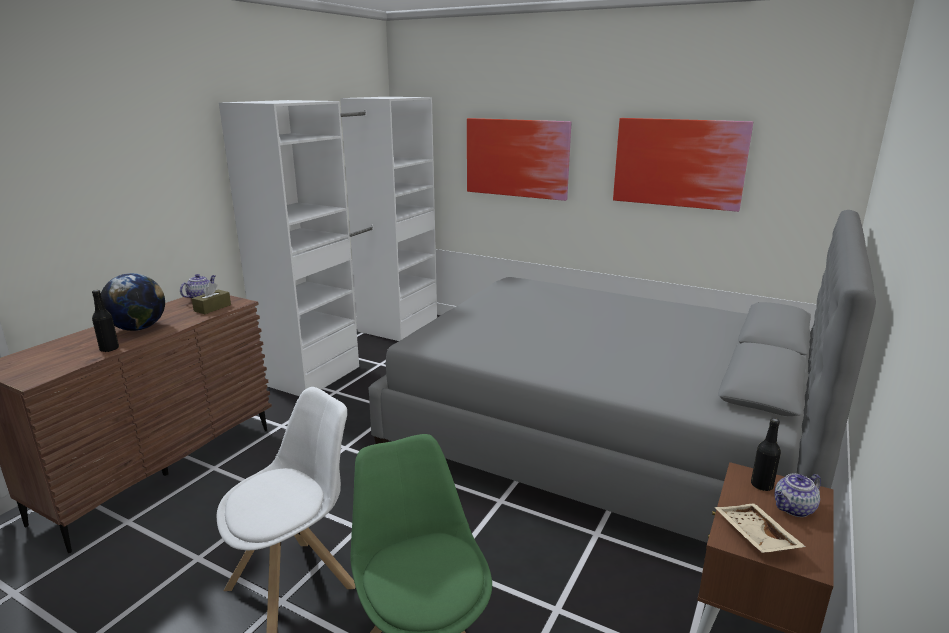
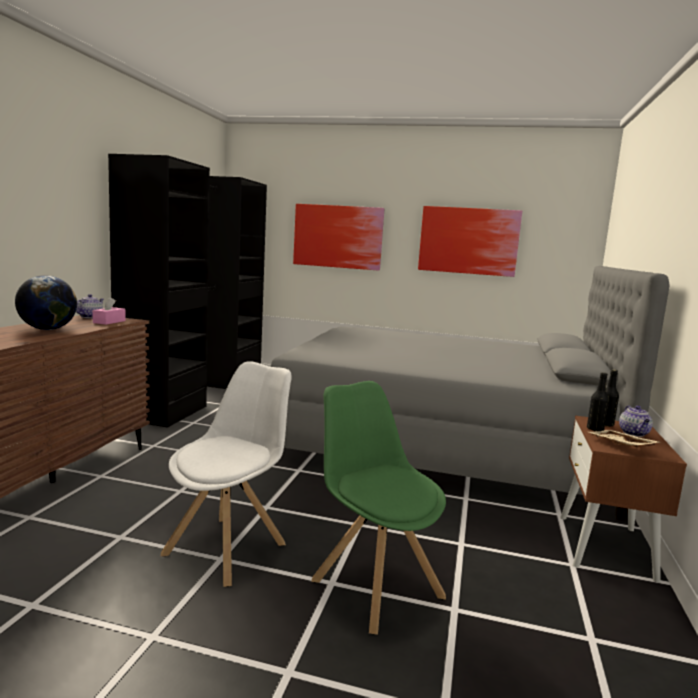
camera: 15 degrees left, 10 degrees down
black bottle [92,290,119,352] -> black bottle moved to [587,372,609,431]
brown tissue box [192,282,231,314] -> pink tissue box [92,297,126,325]
white wardrobe [219,97,437,396] -> black wardrobe [108,154,267,428]
teapot [775,474,821,517] -> teapot turned 45 degrees counterclockwise [619,405,653,437]

